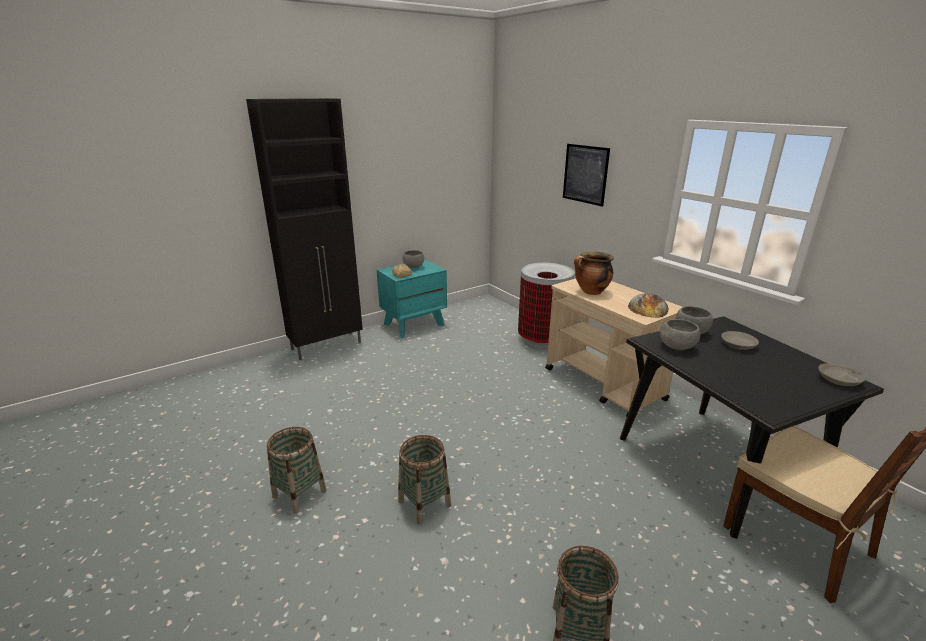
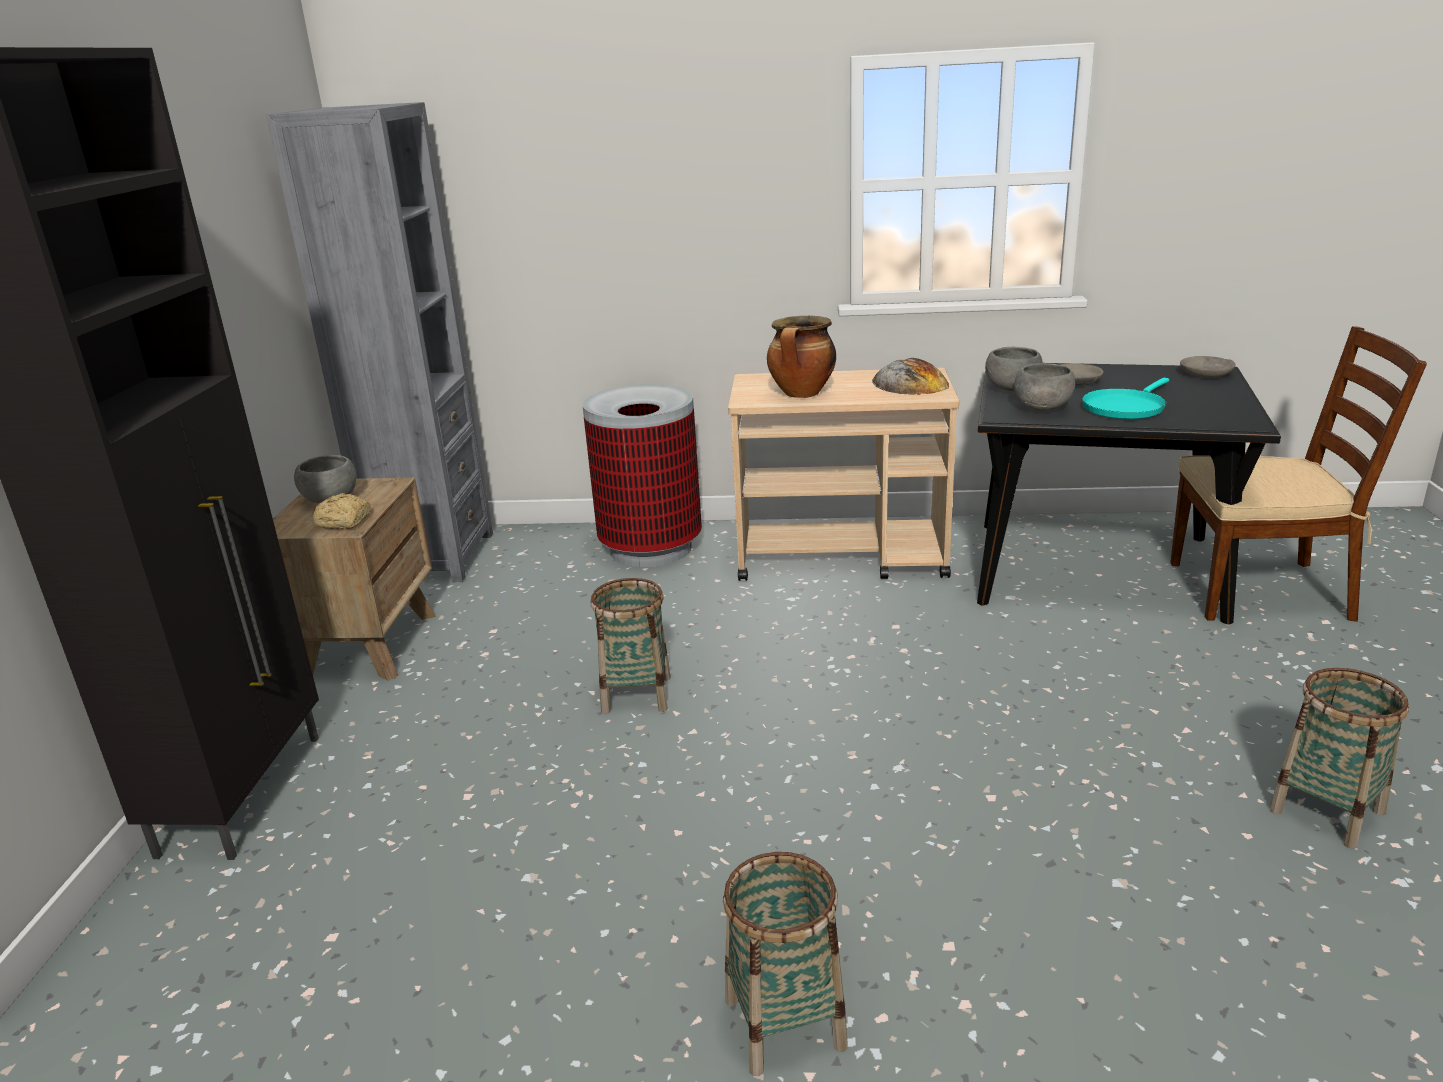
camera: 50 degrees left, 0 degrees up
turquoise nightstand [377,259,447,338] -> brown nightstand [273,477,436,681]
basket [398,435,451,525] -> basket moved to [591,578,671,714]
picture [563,144,610,207] -> none
none -> grey bookcase [266,102,493,582]
none -> turquoise frying pan [1082,378,1169,419]

